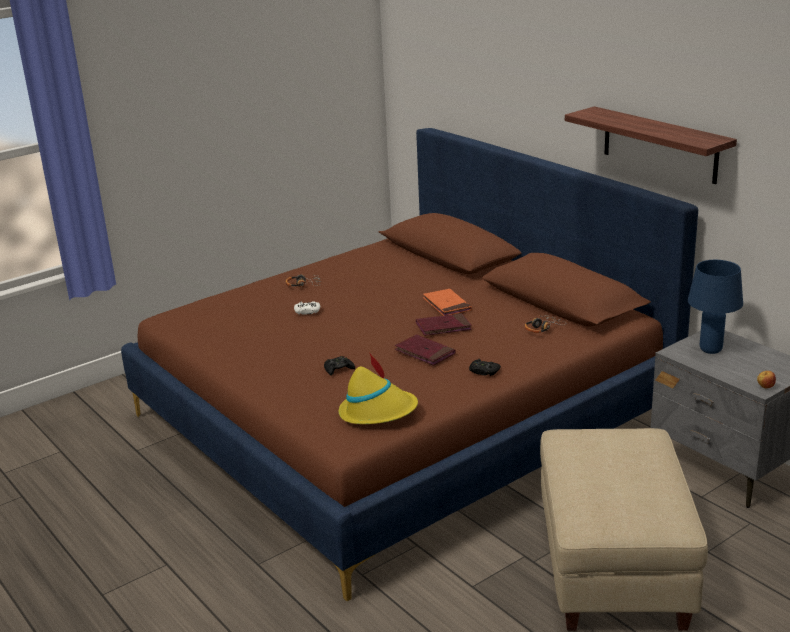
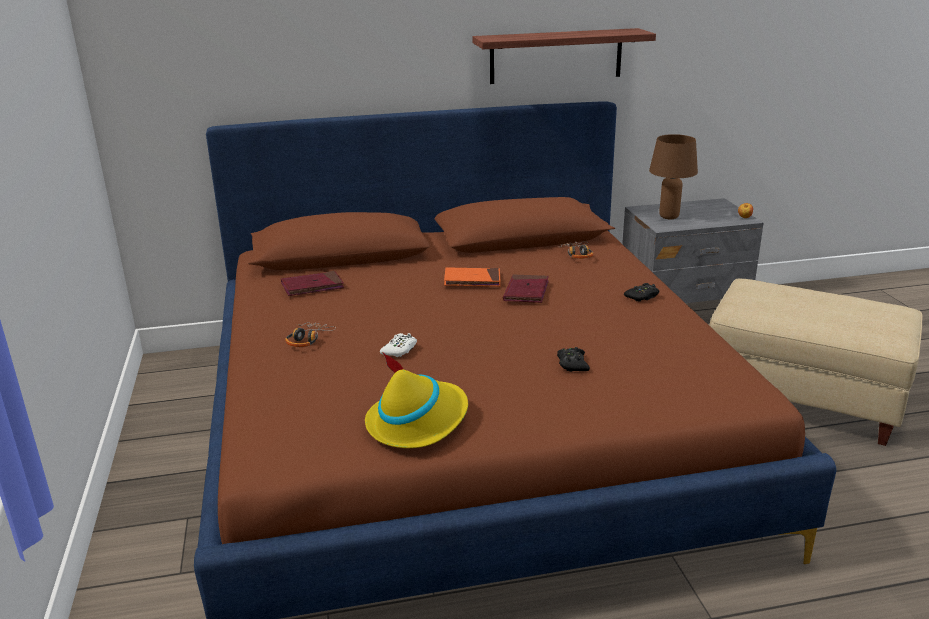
camera: 65 degrees left, 0 degrees up
yellow hat [339,352,418,424] -> yellow hat moved to [365,352,468,448]
red book [395,334,455,366] -> red book moved to [281,271,344,296]
blue table lamp [688,260,743,354] -> brown table lamp [649,134,698,219]

